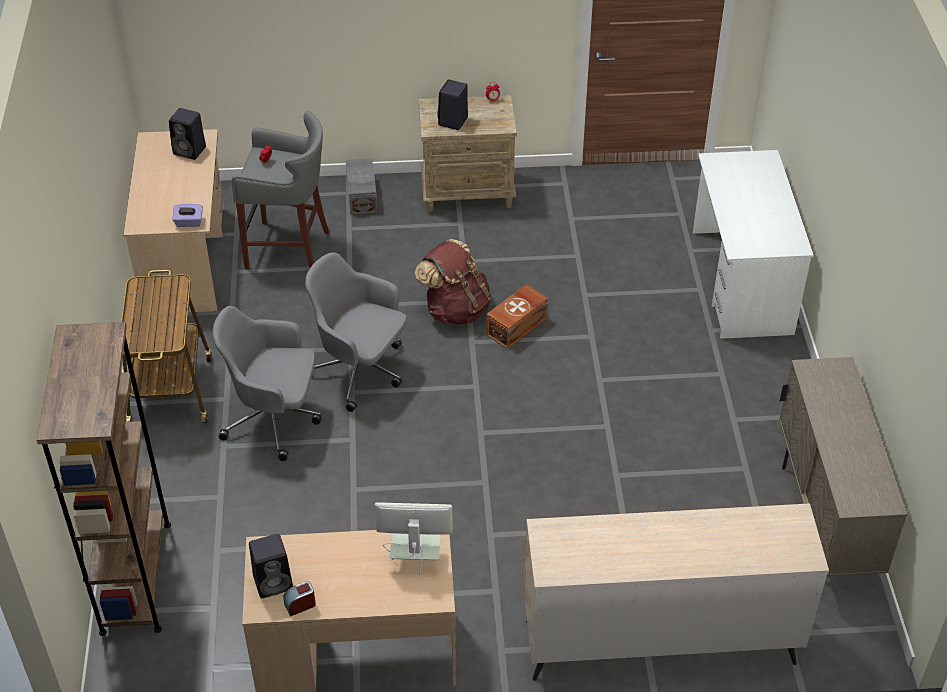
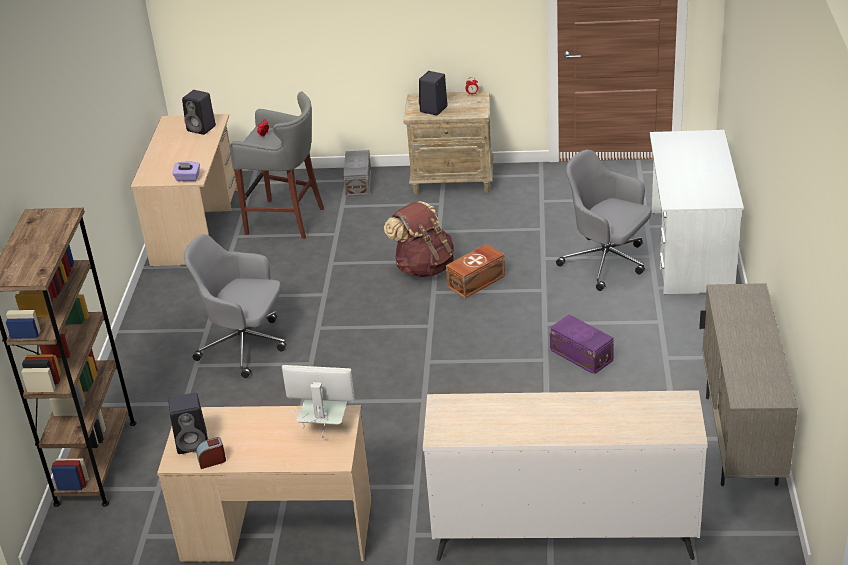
camera: 10 degrees right, 10 degrees down
cart [121,270,212,423] -> none
grey office chair [305,253,407,412] -> grey office chair moved to [556,150,652,291]
none -> purple storage box [550,314,614,375]

